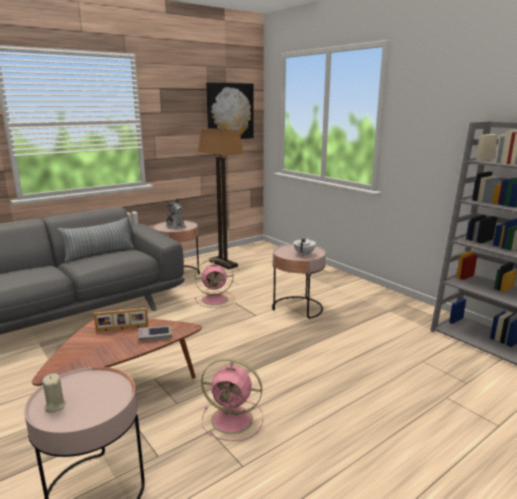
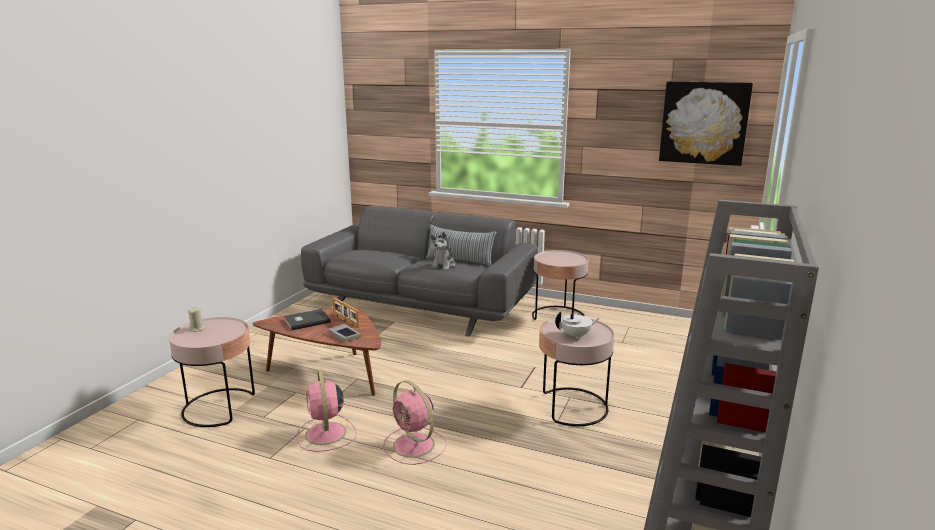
camera: 60 degrees right, 0 degrees up
plush toy [166,198,187,230] -> plush toy moved to [431,232,455,270]
pink fan [195,259,234,308] -> pink fan moved to [383,380,447,465]
floor lamp [198,128,244,269] -> none
none -> grey book [284,309,331,331]

